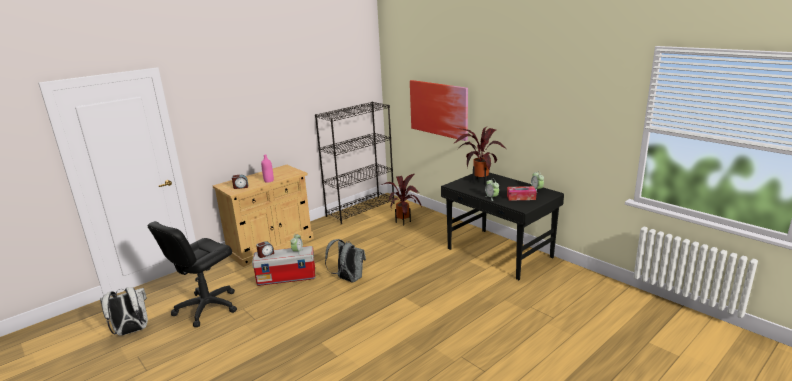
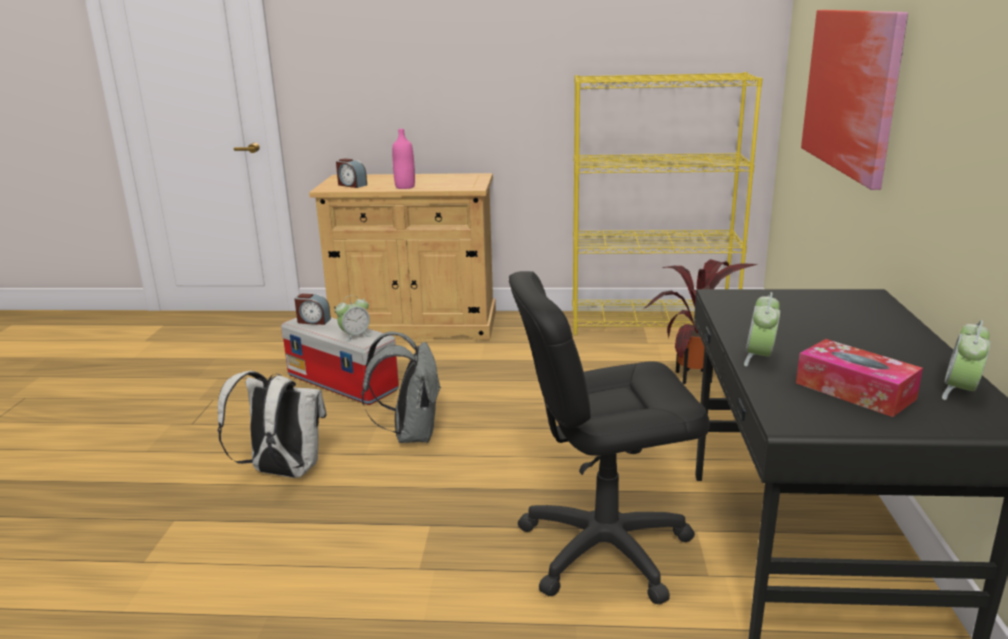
camera: 45 degrees right, 0 degrees up
white backpack [100,287,148,336] -> white backpack moved to [218,371,327,478]
black office chair [147,221,237,327] -> black office chair moved to [509,271,710,605]
black bookcase [315,102,394,224] -> yellow bookcase [572,72,763,335]
potted plant [454,127,507,185] -> none

